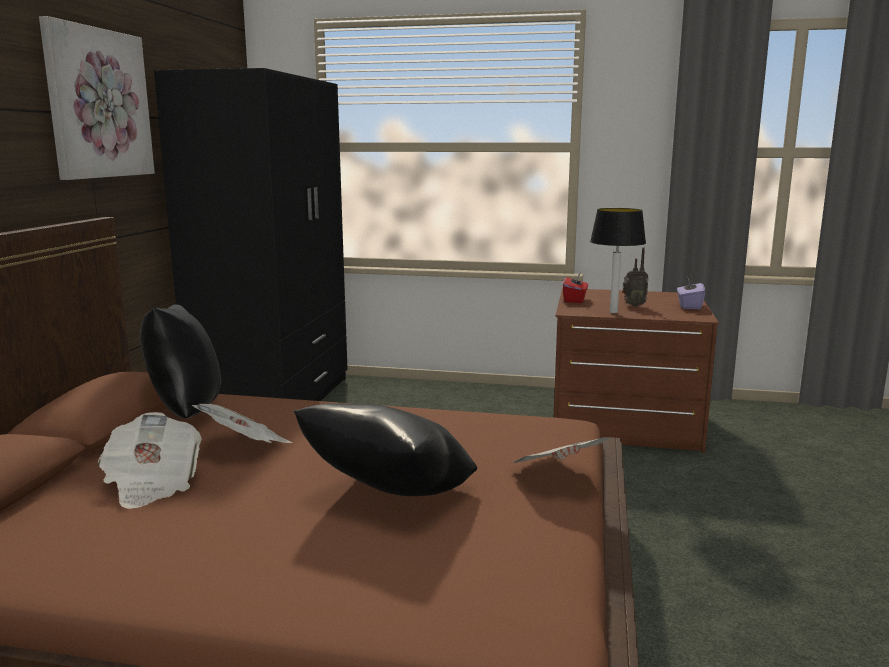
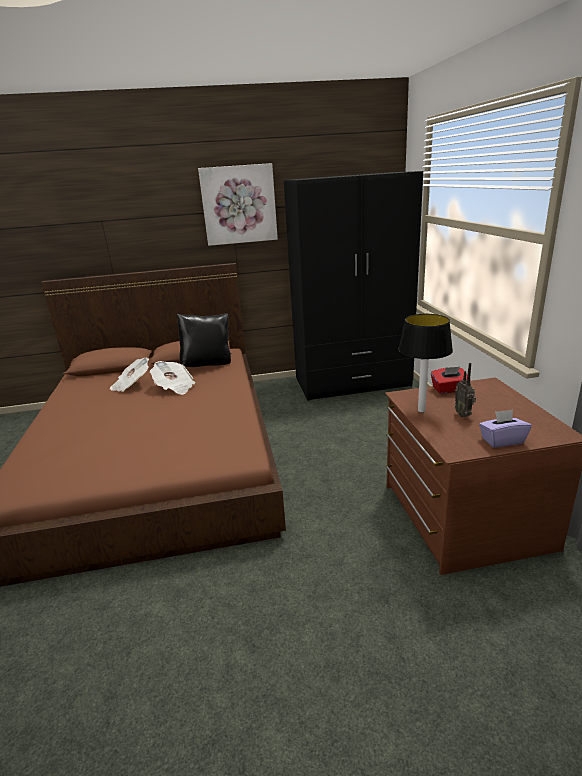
camera: 70 degrees right, 10 degrees up
black pillow [294,403,477,496] -> none
newspaper [514,437,611,463] -> none

